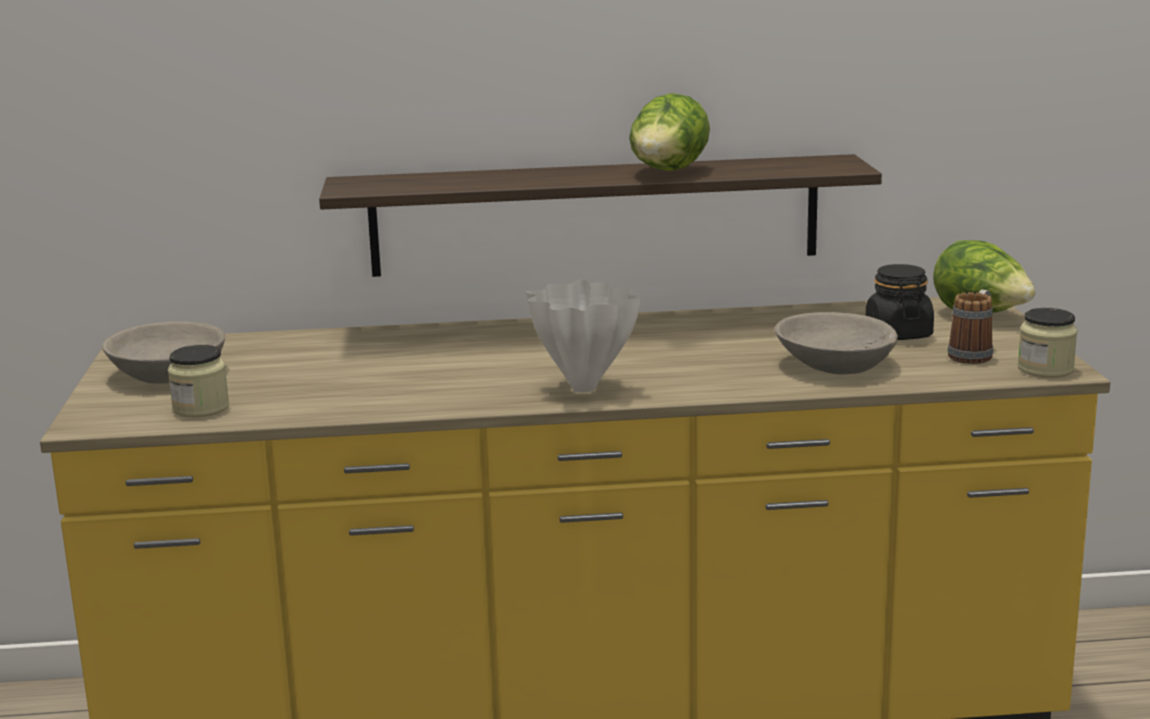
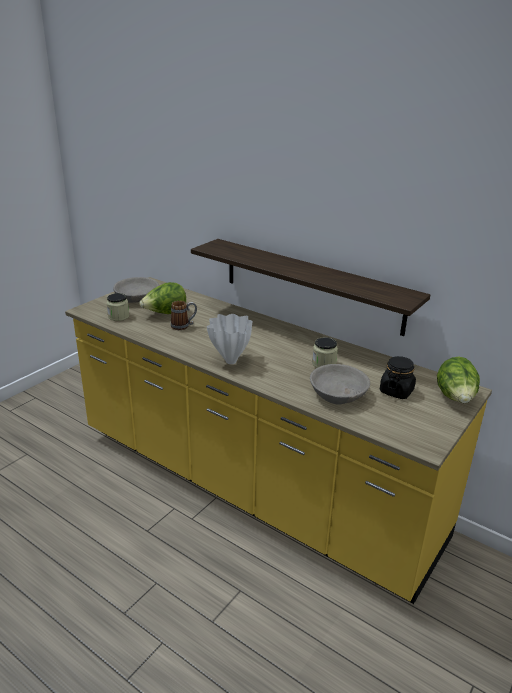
camera: 40 degrees right, 10 degrees up
lettuce [629,93,710,171] -> lettuce moved to [139,282,186,314]
mug [948,290,993,364] -> mug moved to [171,301,197,330]
jar [1018,308,1077,378] -> jar moved to [312,337,338,368]

